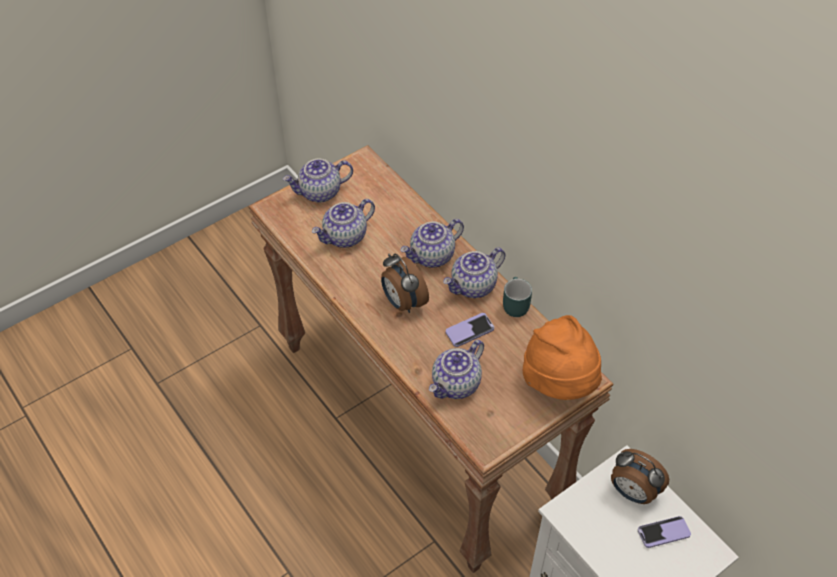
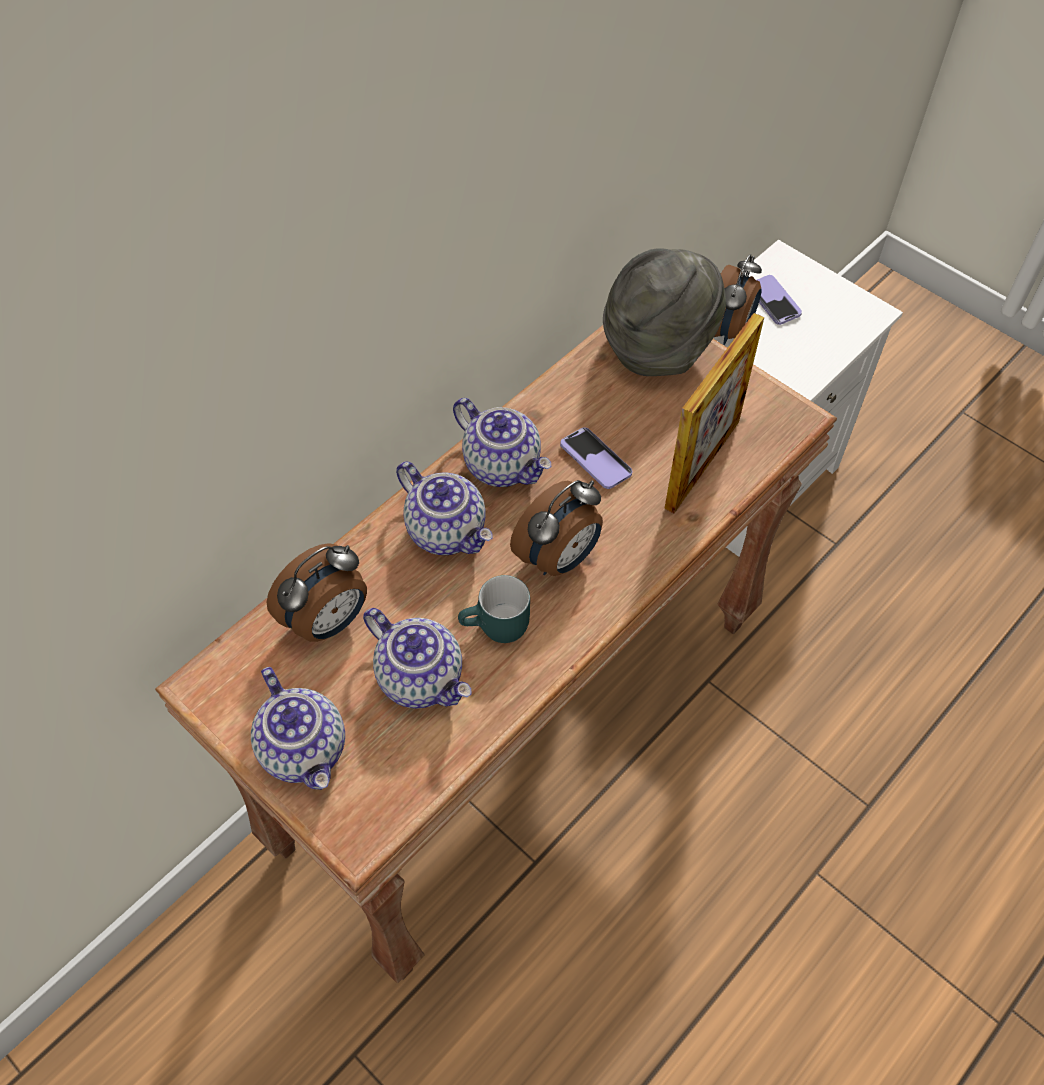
camera: 100 degrees left, 5 degrees up
teapot [429,340,484,399] -> picture frame [664,313,764,513]
turquoise mug [503,277,532,317] -> turquoise mug moved to [458,575,530,643]
orange hat [523,315,602,400] -> grey hat [603,248,726,376]
none -> alarm clock [267,543,367,642]

